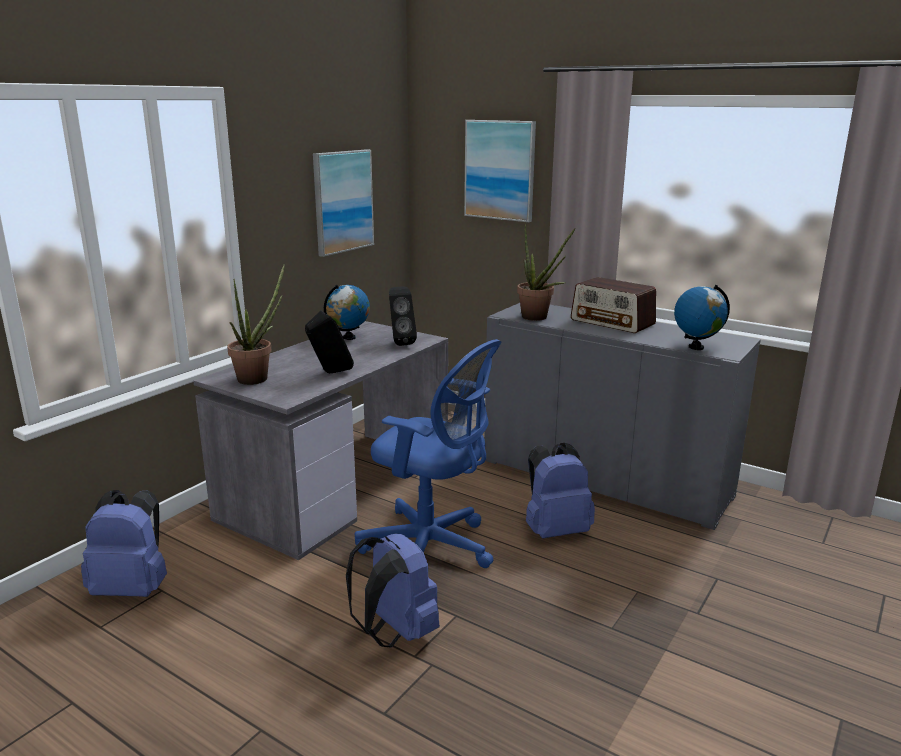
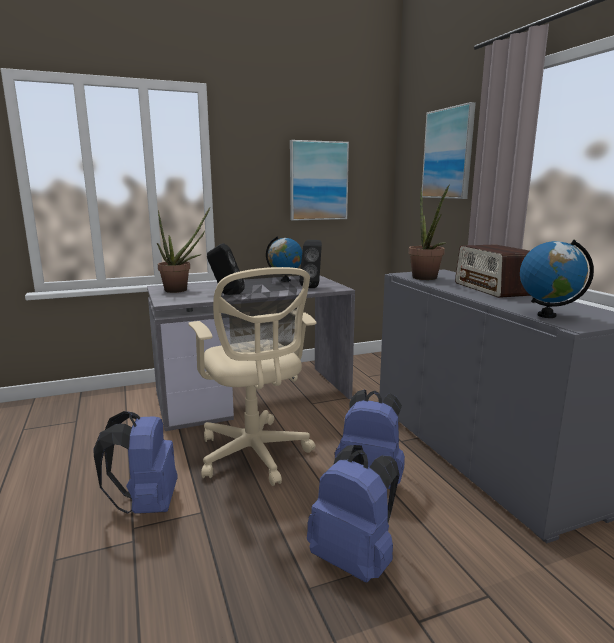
camera: 35 degrees right, 5 degrees down
blue backpack [81,490,167,597] -> blue backpack moved to [307,445,400,583]
blue office chair [355,339,501,568] -> beige office chair [189,267,317,486]

